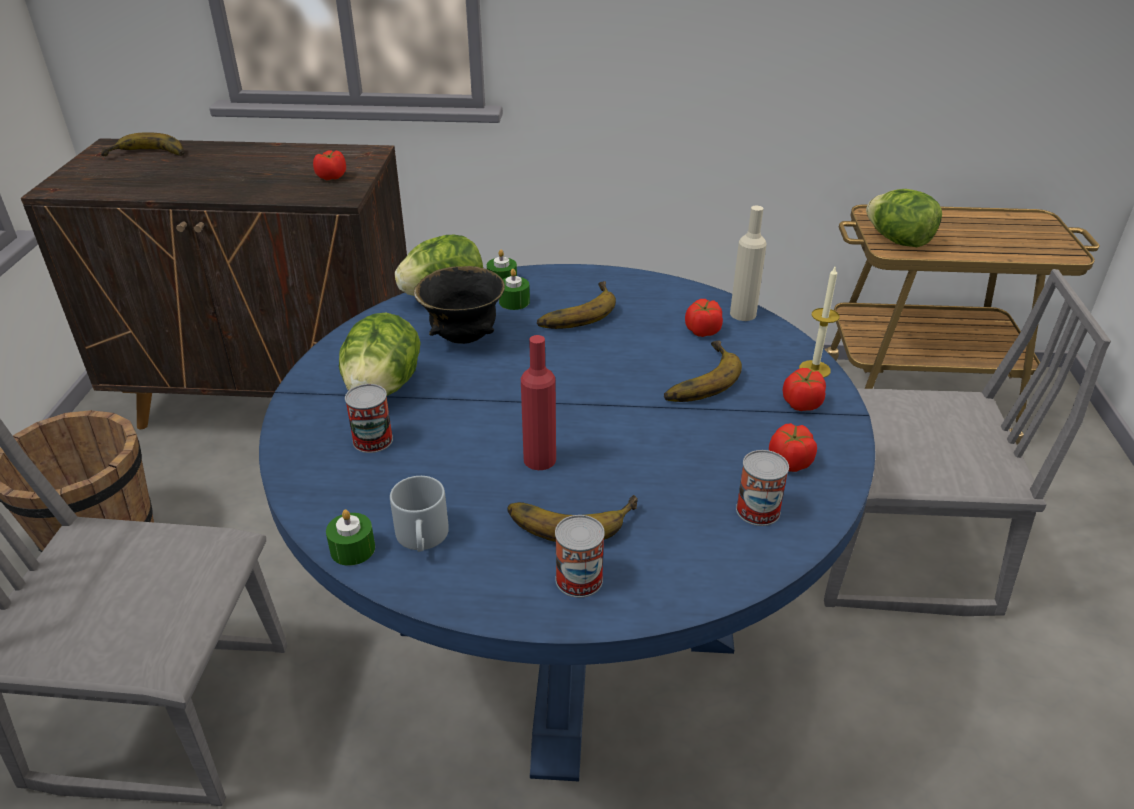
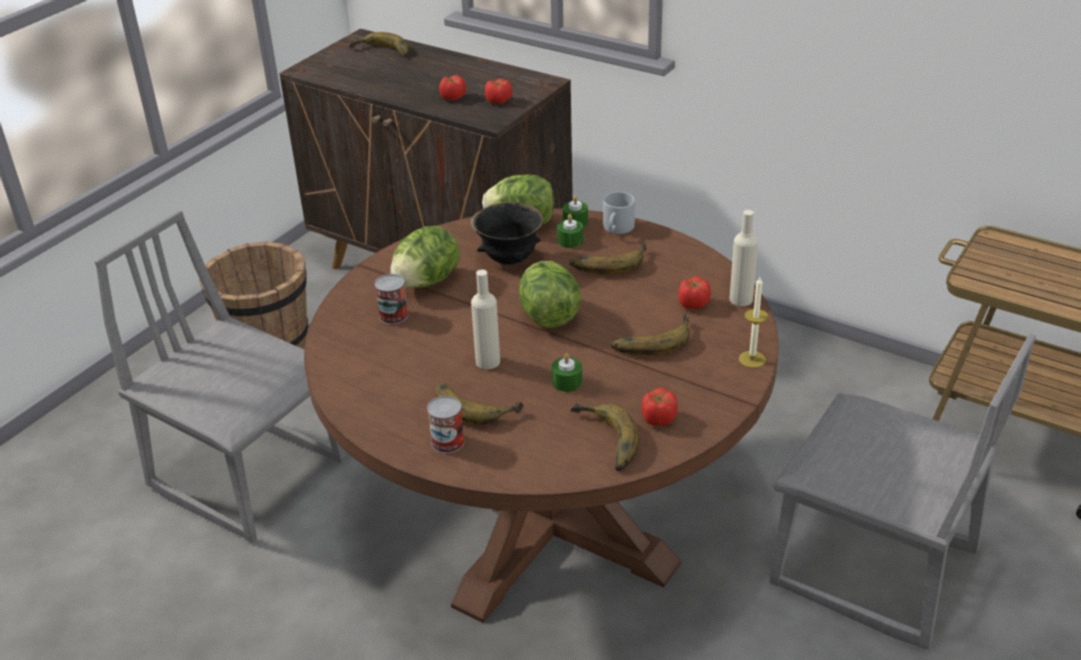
camera: 30 degrees right, 0 degrees up
blue dining table [259,264,875,782] -> brown dining table [304,208,779,623]
green candle [326,510,375,566] -> green candle moved to [552,353,582,392]
grey mug [390,476,449,552] -> grey mug moved to [603,192,635,234]
red bottle [521,335,556,470] -> beige bottle [471,270,500,369]
can [736,450,789,526] -> banana [570,403,639,471]
tomato [783,368,826,411] -> tomato moved to [439,75,466,100]
lettuce [866,189,942,247] -> lettuce moved to [519,261,581,328]

